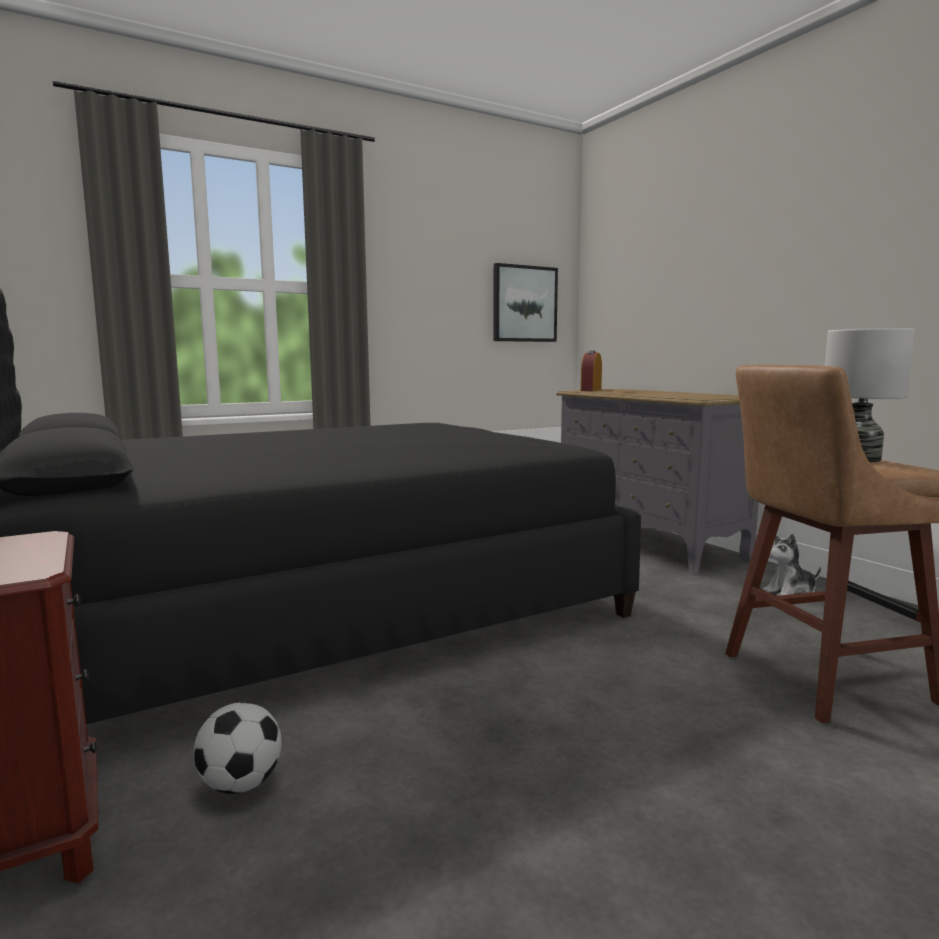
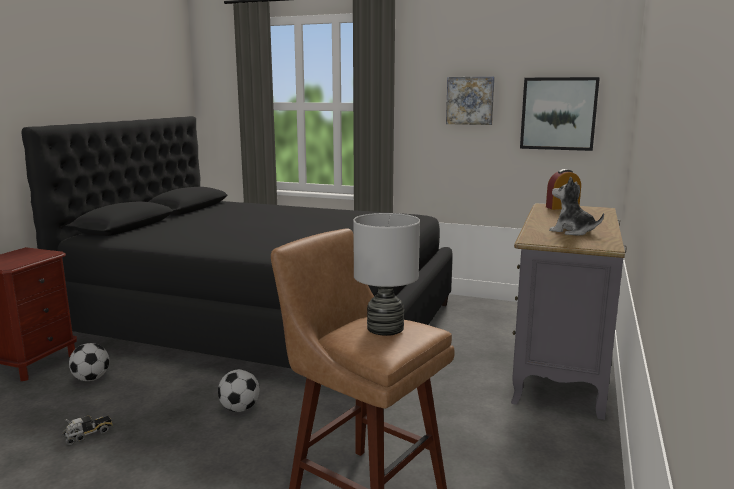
camera: 50 degrees right, 5 degrees up
plush toy [763,534,821,596] -> plush toy moved to [549,176,604,235]
none -> toy truck [61,416,113,445]
none -> football [218,369,260,412]
none -> picture [446,77,495,125]

